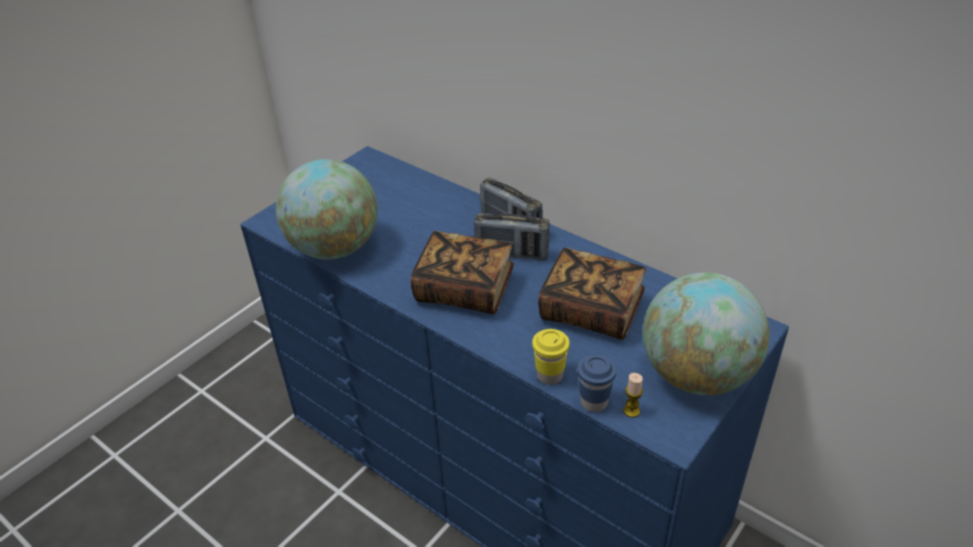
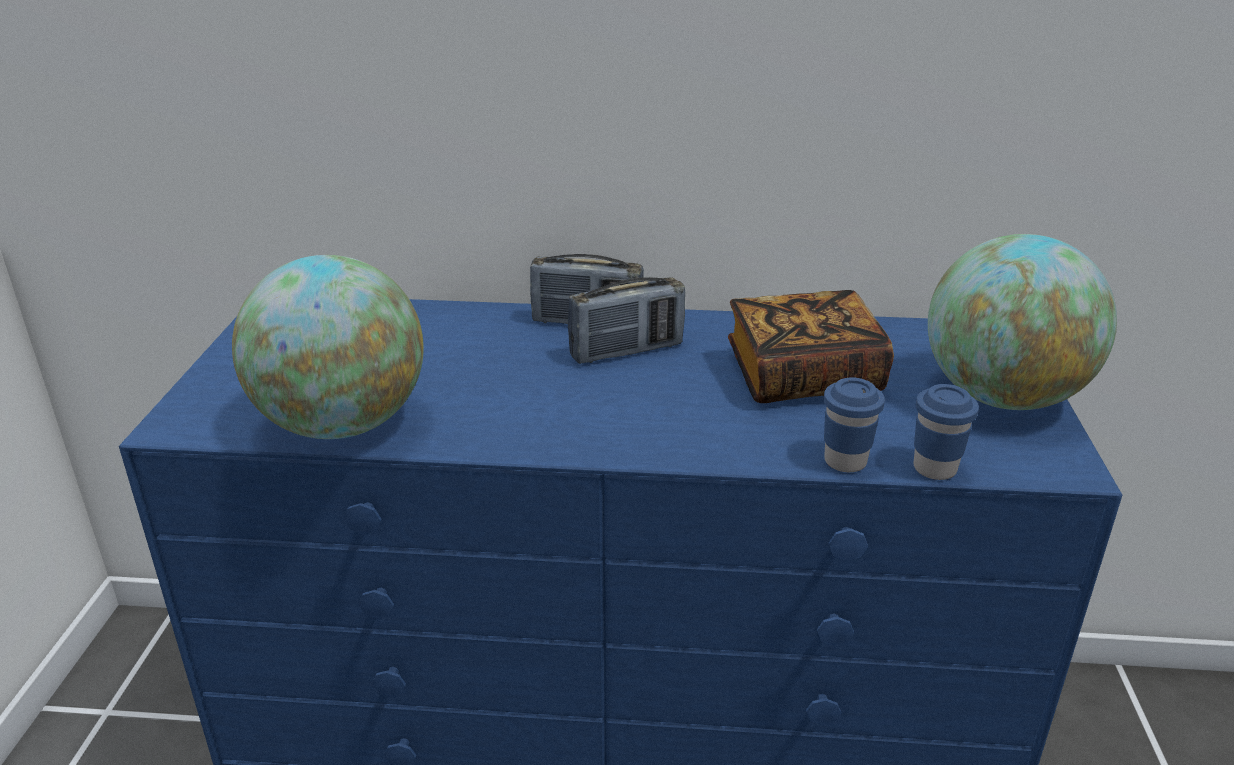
camera: 35 degrees left, 10 degrees down
book [411,231,514,314] -> none
yellow cup [532,329,570,385] -> blue cup [824,377,885,472]
candle [623,373,643,418] -> none

